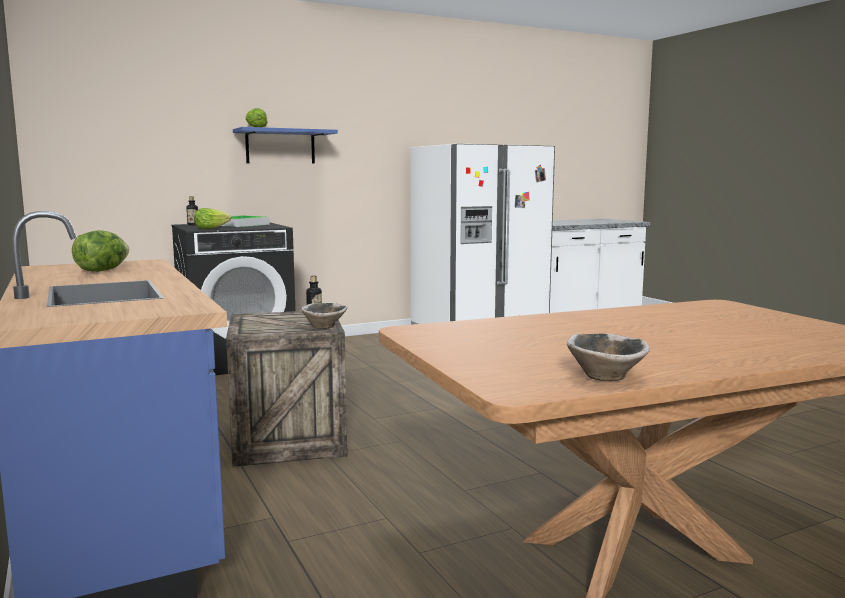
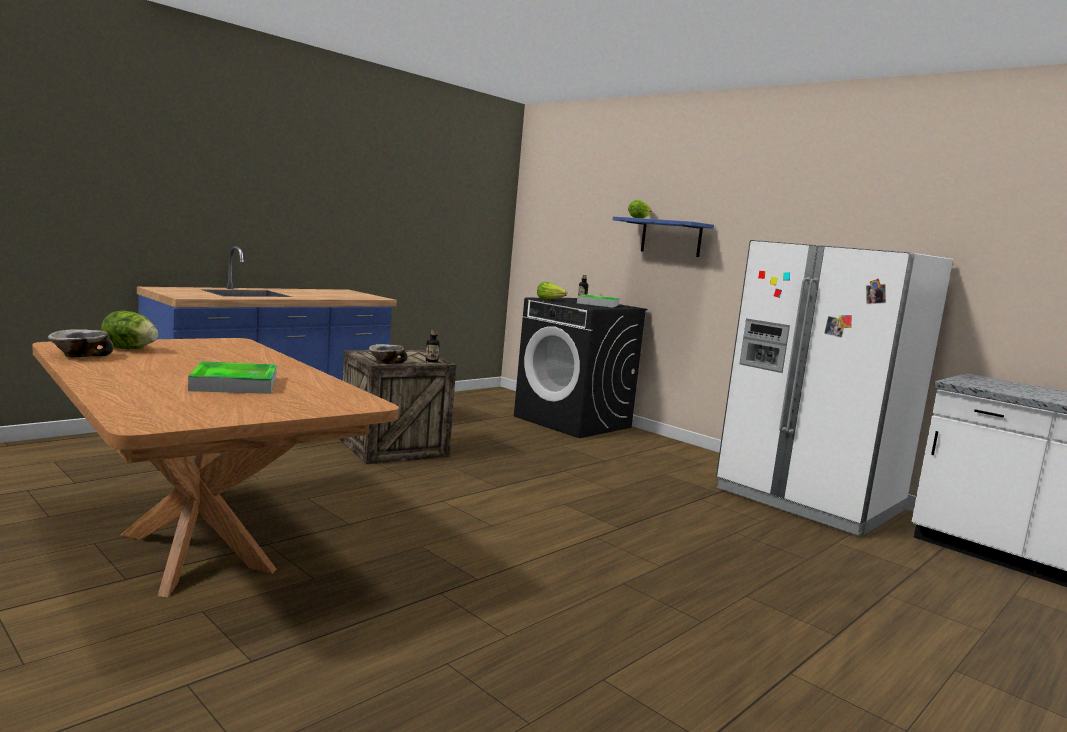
camera: 70 degrees right, 0 degrees up
lettuce [72,230,129,272] -> lettuce moved to [101,311,158,349]
none -> tray [188,361,277,394]

